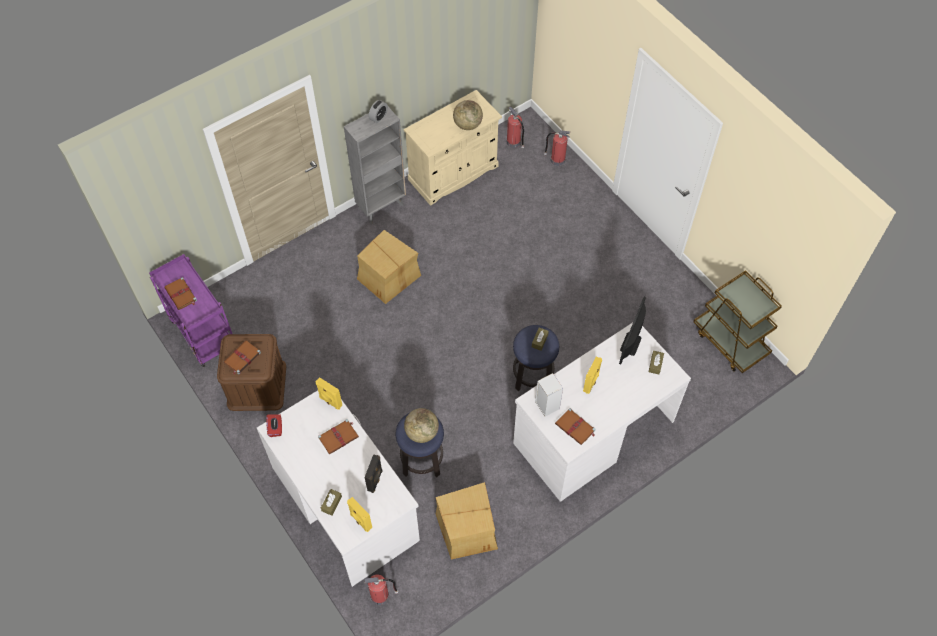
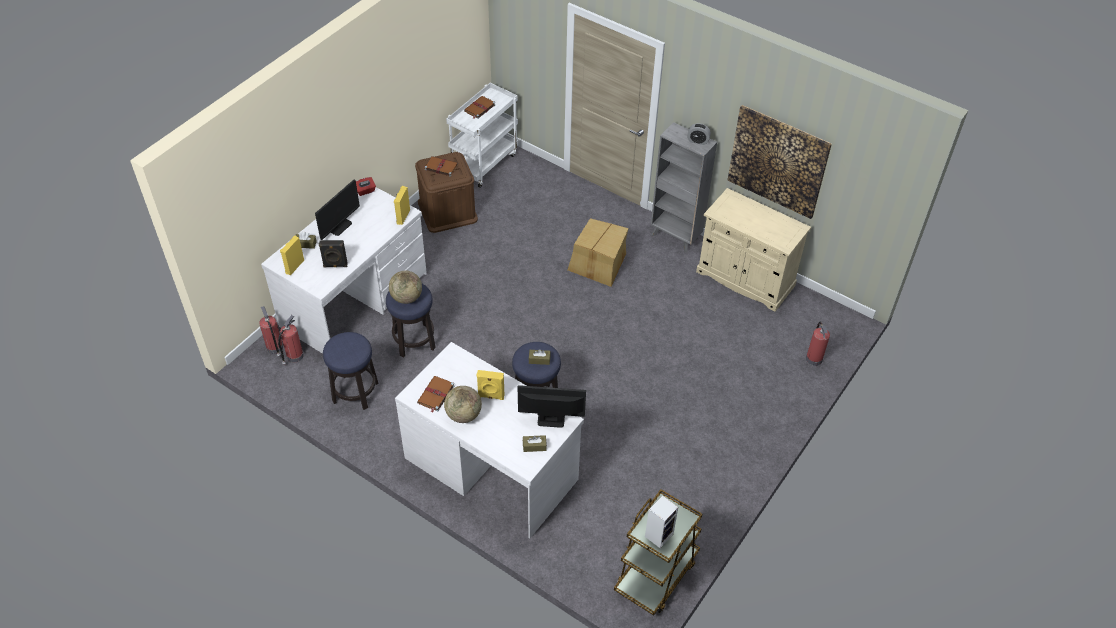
camera: 70 degrees right, 10 degrees down
purple cart [149,254,232,367] -> white cart [446,83,518,188]
brown book [318,419,359,454] -> none
cardboard box [436,482,498,559] -> stool [323,332,379,410]
globe [453,100,483,130] -> globe moved to [444,386,482,423]
fire extinguisher [507,106,524,149] -> fire extinguisher moved to [278,315,304,366]
speaker [535,373,563,417] -> speaker moved to [645,495,678,548]
none -> monitor [315,180,360,240]
none -> picture [727,105,832,219]

